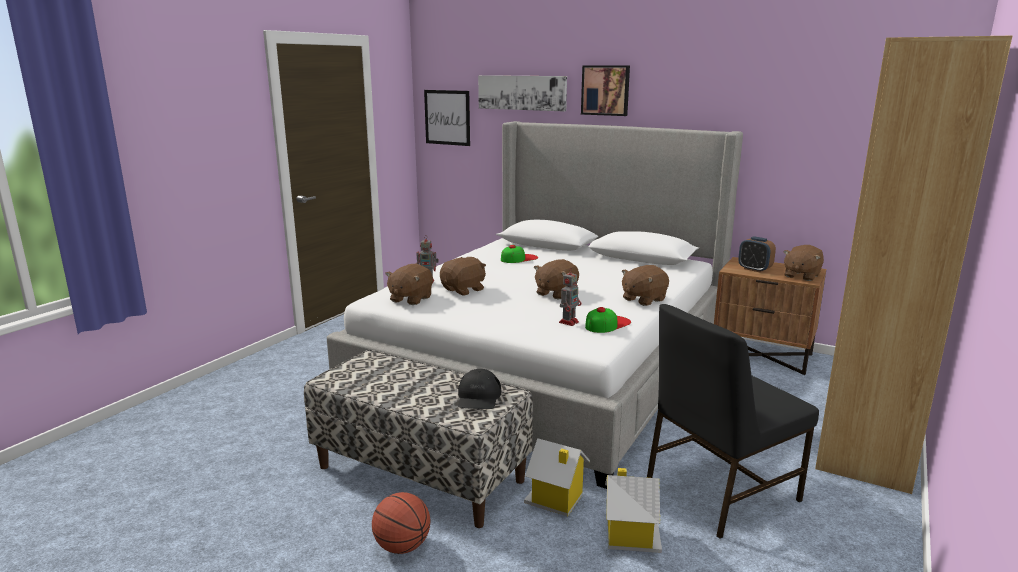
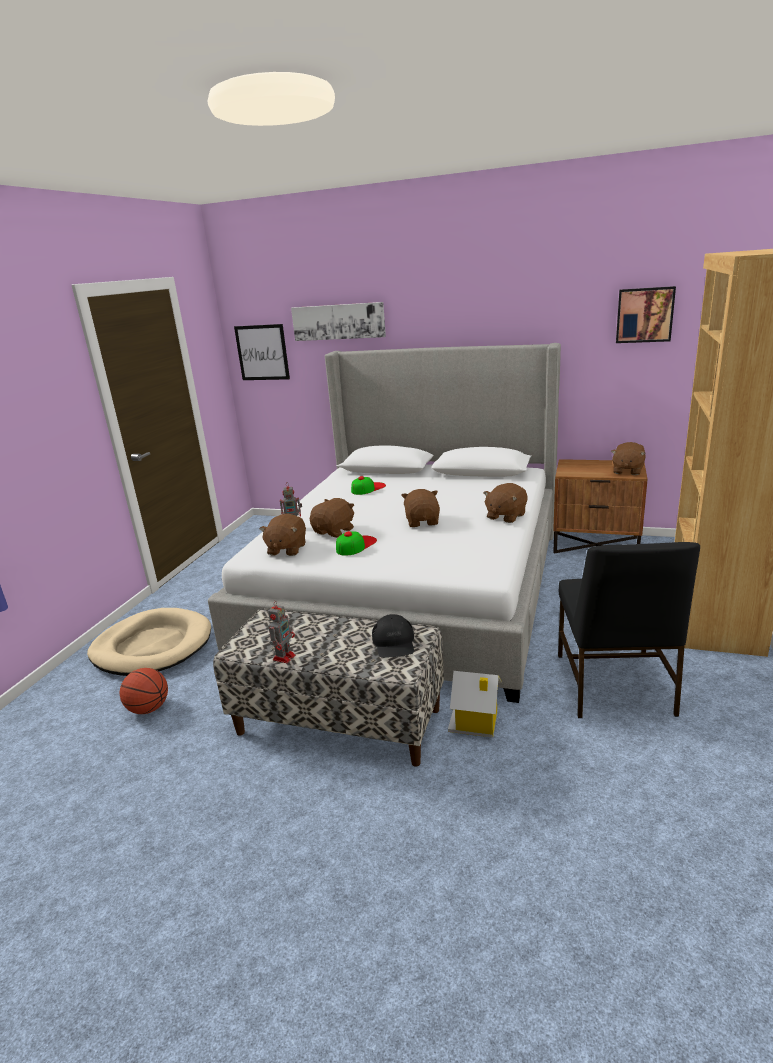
camera: 10 degrees left, 5 degrees up
basketball [372,492,430,554] -> basketball moved to [120,668,168,714]
brown plush toy [534,259,579,300] -> brown plush toy turned 150 degrees clockwise [401,489,440,527]
toy robot [559,269,581,326] -> toy robot moved to [268,601,295,663]
picture [581,66,630,116] -> picture moved to [616,286,676,343]
cap [585,307,631,333] -> cap moved to [336,531,377,556]
toy house [605,468,662,553] -> none
black chair [647,304,819,539] -> black chair turned 45 degrees counterclockwise [558,542,700,718]
alarm clock [738,236,776,273] -> none
none -> beige dog bed [87,608,211,676]

